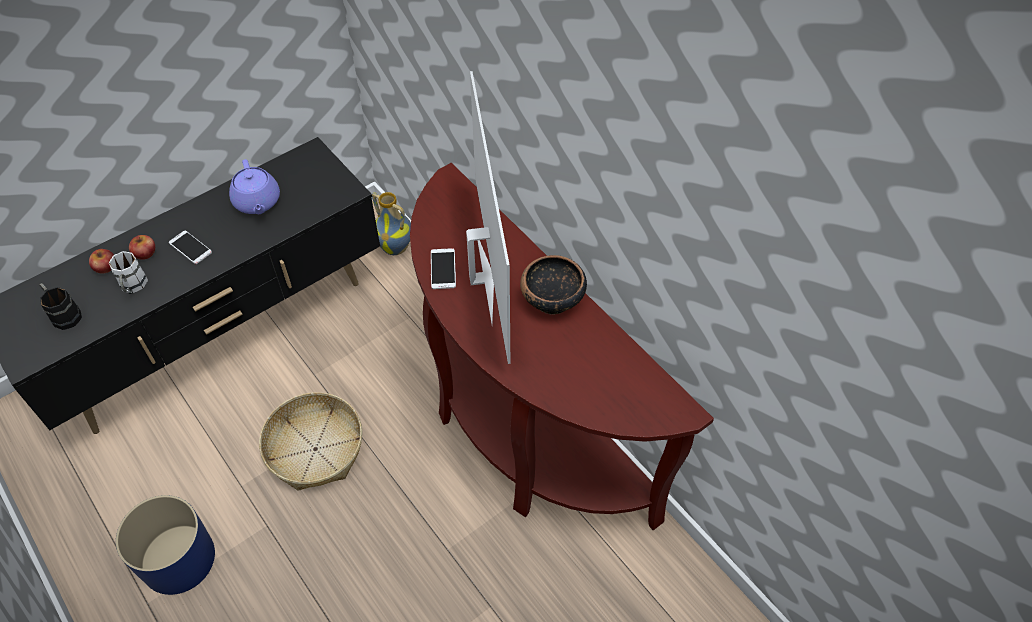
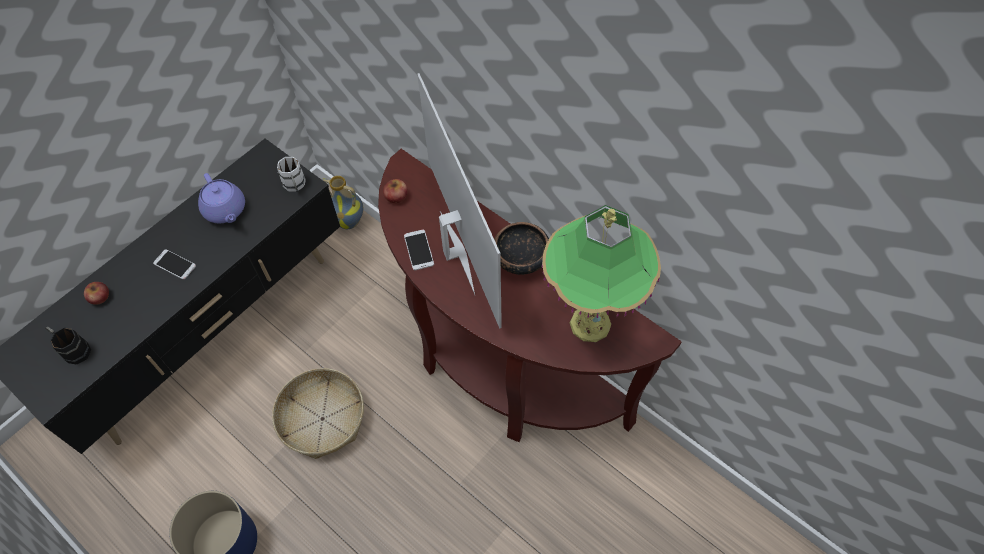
camera: 10 degrees left, 5 degrees up
white mug [109,251,148,294] -> white mug moved to [277,157,306,192]
apple [129,235,155,260] -> apple moved to [383,179,408,203]
none -> table lamp [542,205,661,342]

